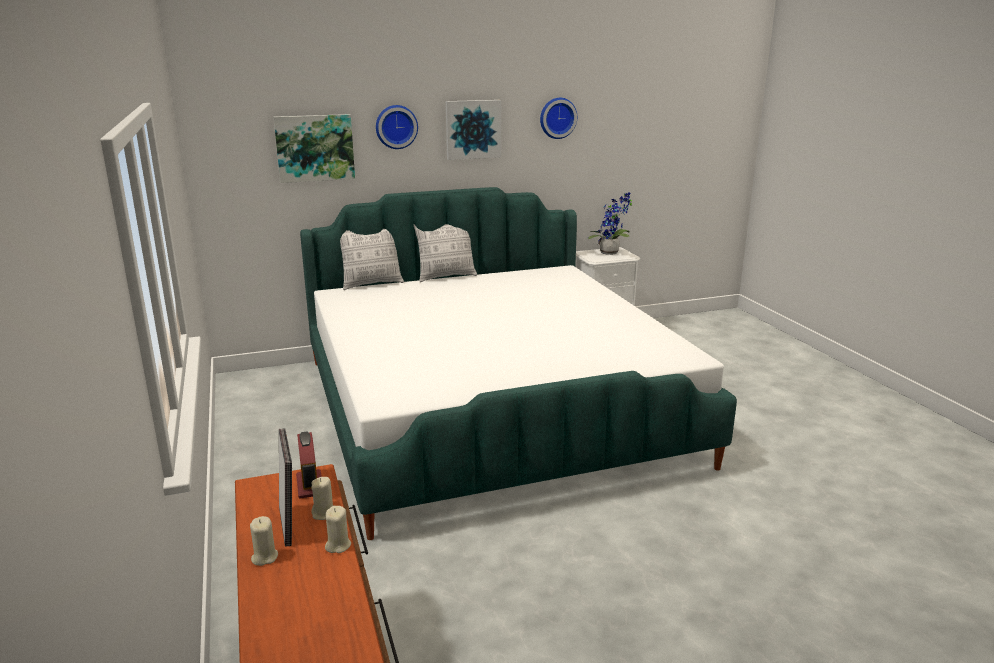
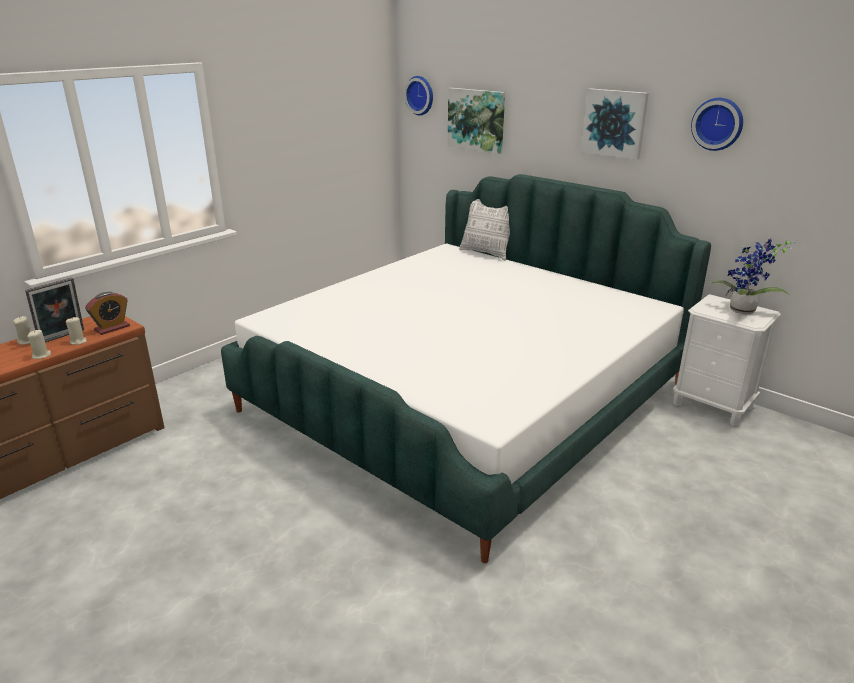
camera: 60 degrees right, 5 degrees up
wall clock [376,105,418,149] -> wall clock moved to [404,76,433,116]
pillow [414,224,477,282] -> none

